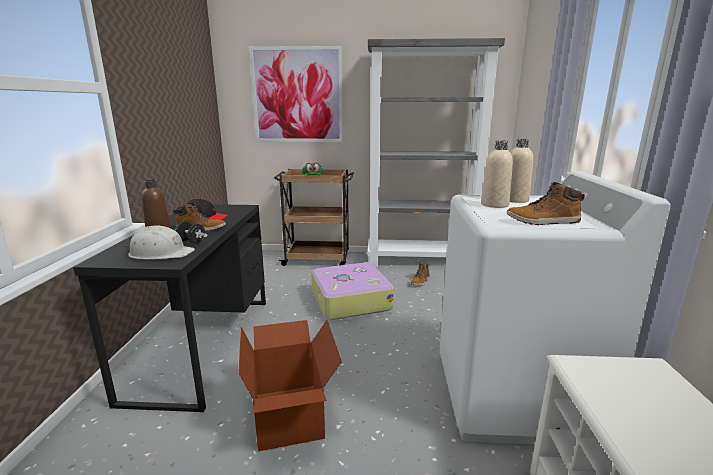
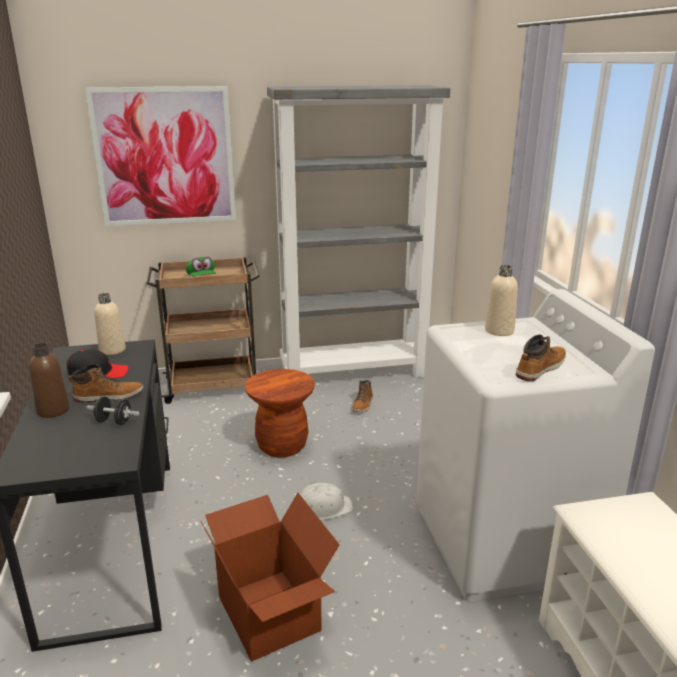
camera: 15 degrees left, 5 degrees up
white hard hat [126,225,195,259] -> white hard hat moved to [300,483,353,520]
suitcase [311,262,394,320] -> brown stool [245,369,315,457]
beige bottle [481,140,513,208] -> beige bottle moved to [94,293,126,355]
boot [507,182,585,225] -> boot turned 150 degrees clockwise [516,334,566,382]

